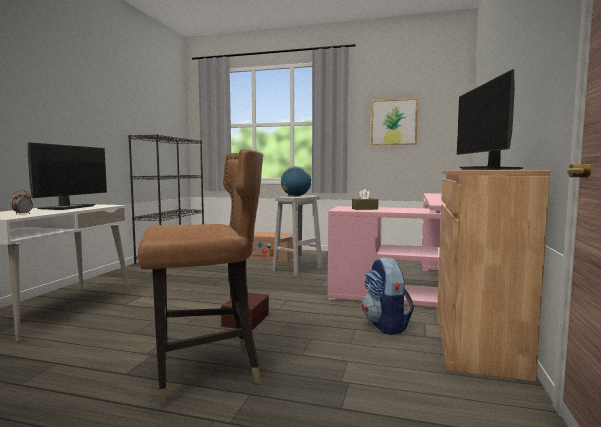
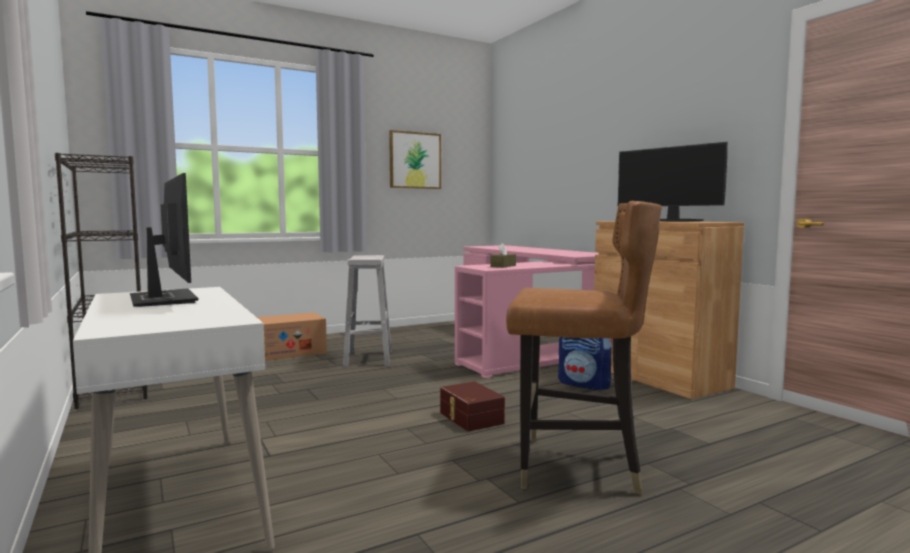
camera: 45 degrees left, 0 degrees up
alarm clock [11,190,33,215] -> none
brown chair [138,149,263,406] -> brown chair turned 75 degrees clockwise [506,201,662,495]
globe [281,166,311,196] -> none

